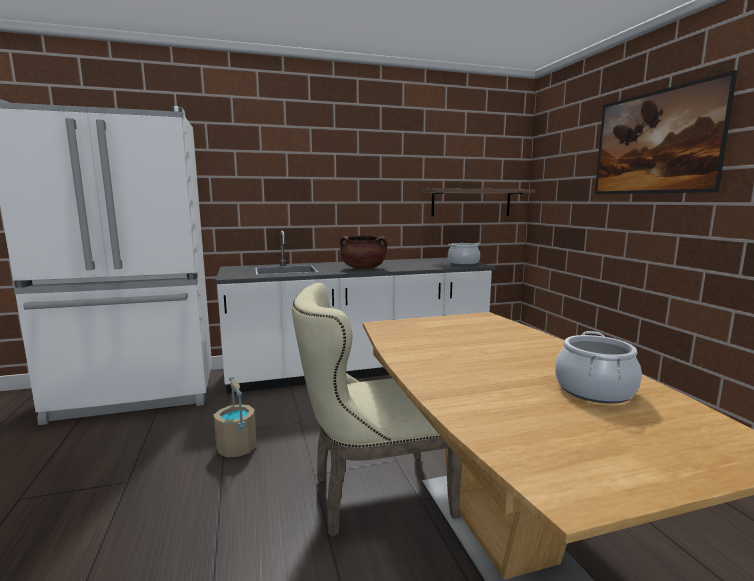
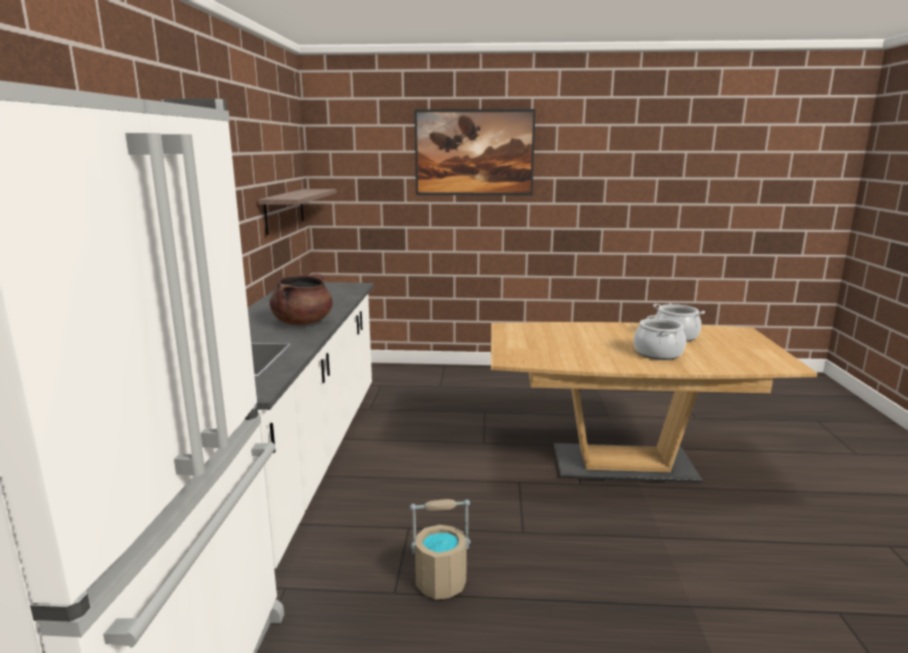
camera: 70 degrees left, 5 degrees up
beige chair [292,283,462,537] -> none
cooking pot [448,243,480,266] -> cooking pot moved to [634,316,686,360]

